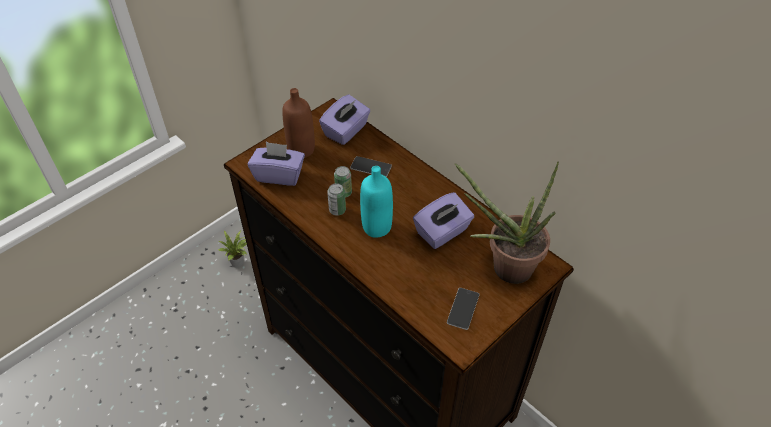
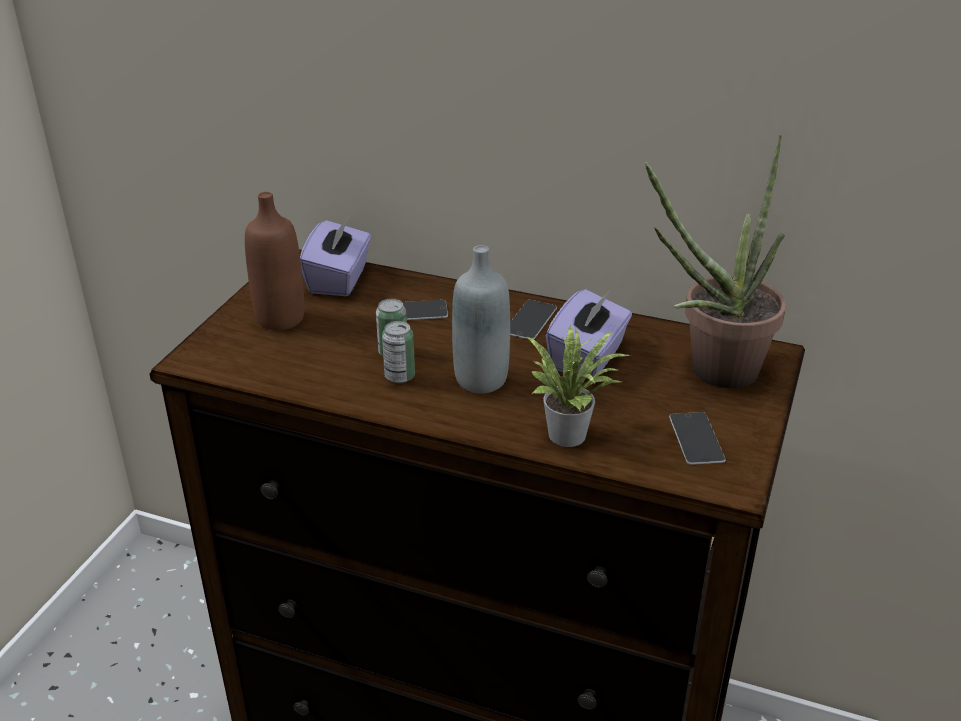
camera: 25 degrees left, 15 degrees down
potted plant [218,231,247,267] -> potted plant moved to [526,325,631,447]
purple tissue box [248,142,305,186] -> none
turquoise bottle [360,166,393,238] -> grey bottle [452,245,510,394]
none -> phone [510,300,557,340]

